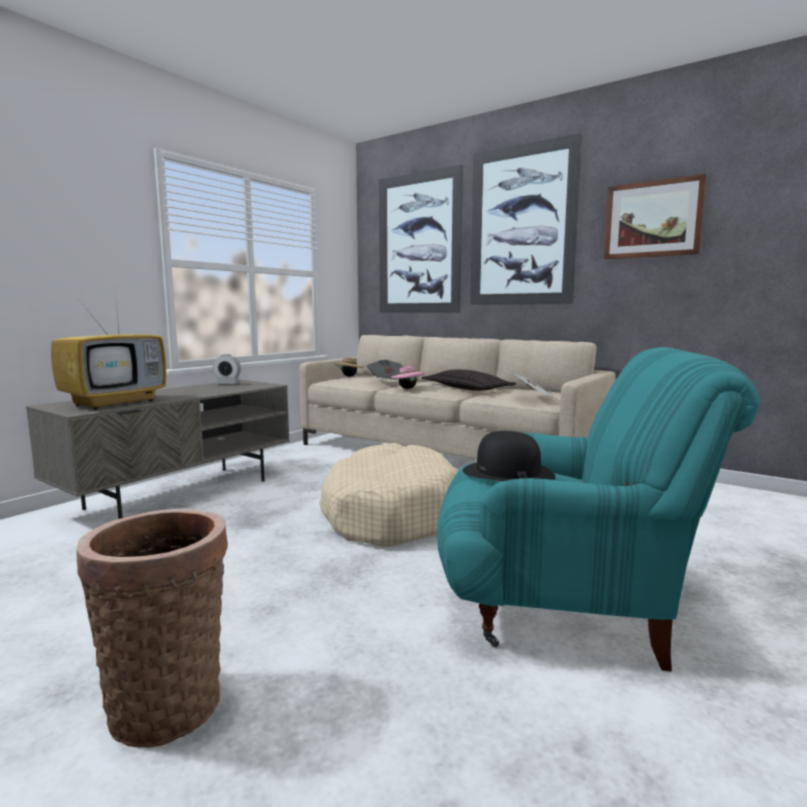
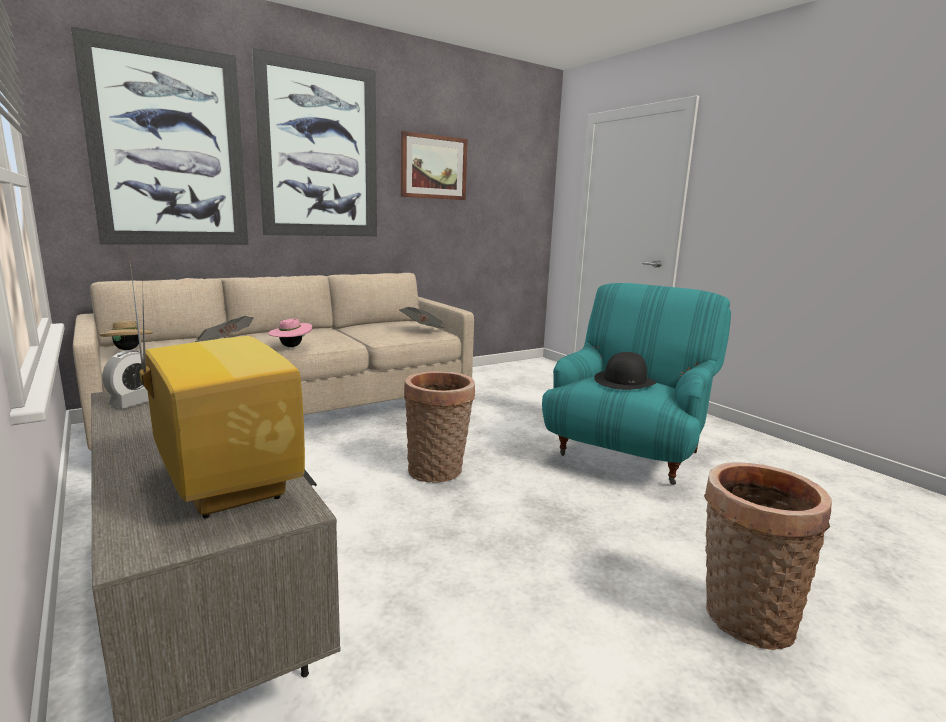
camera: 70 degrees left, 5 degrees up
beige dog bed [319,443,458,547] -> basket [404,371,475,483]
pillow [422,369,516,391] -> none

